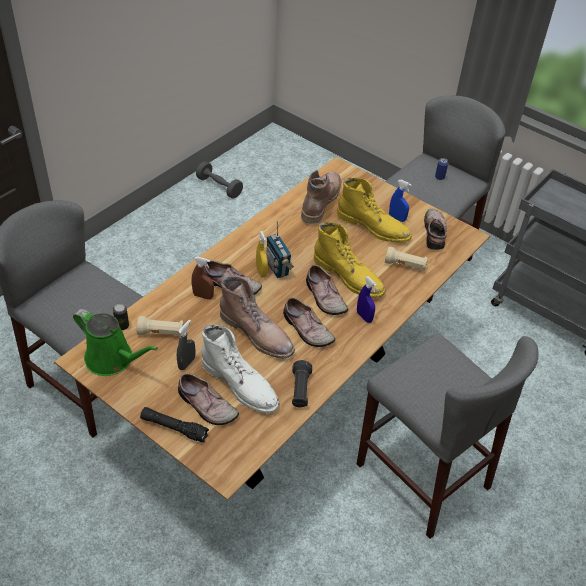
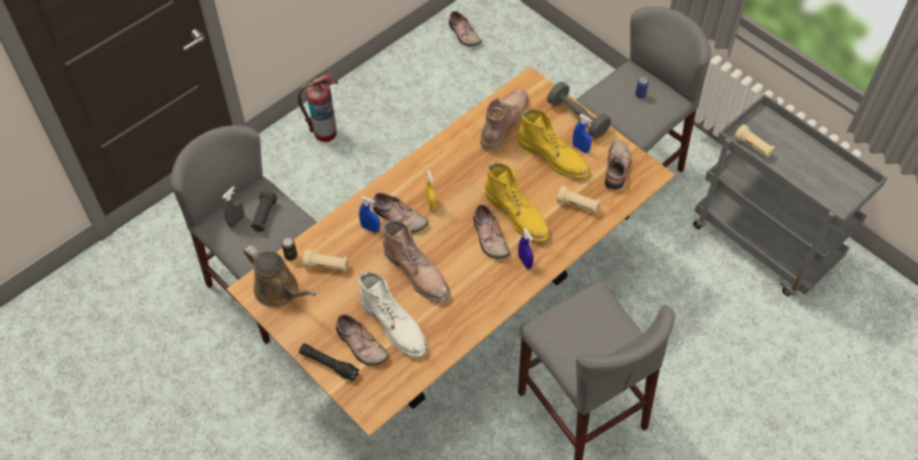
camera: 10 degrees right, 10 degrees up
green watering can [73,309,158,376] -> brown watering can [243,245,316,307]
grey spray bottle [177,320,195,370] -> grey spray bottle moved to [223,186,244,228]
brown spray bottle [192,257,214,300] -> blue spray bottle [359,196,380,233]
grey dumbbell [196,161,243,199] -> grey dumbbell moved to [547,82,611,139]
radio [267,221,294,278] -> none
shoe [283,297,335,347] -> shoe moved to [449,11,482,46]
black flashlight [292,360,312,407] -> black flashlight moved to [251,191,277,232]
none -> fire extinguisher [297,73,338,142]
none -> beige flashlight [734,124,775,158]

